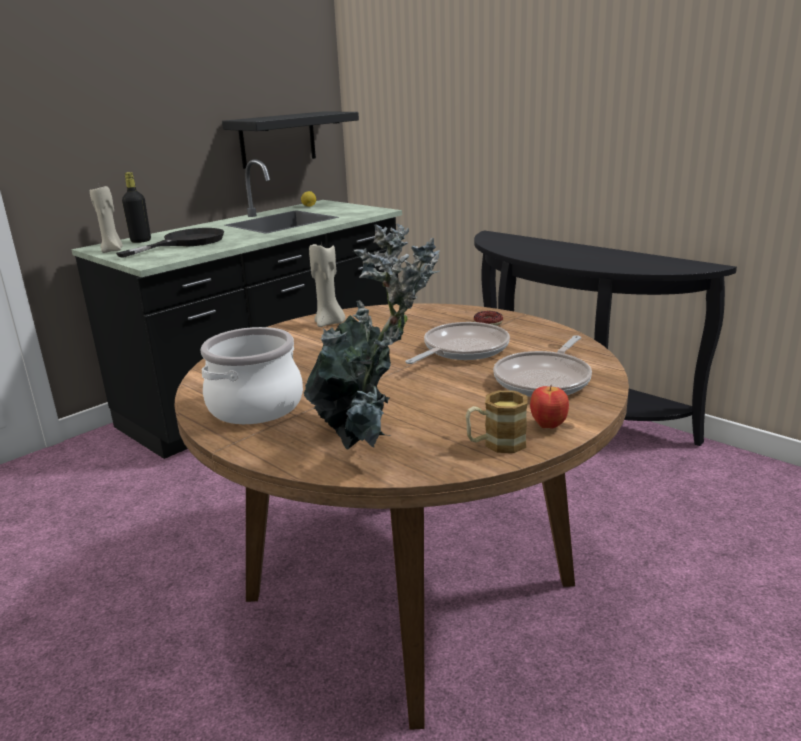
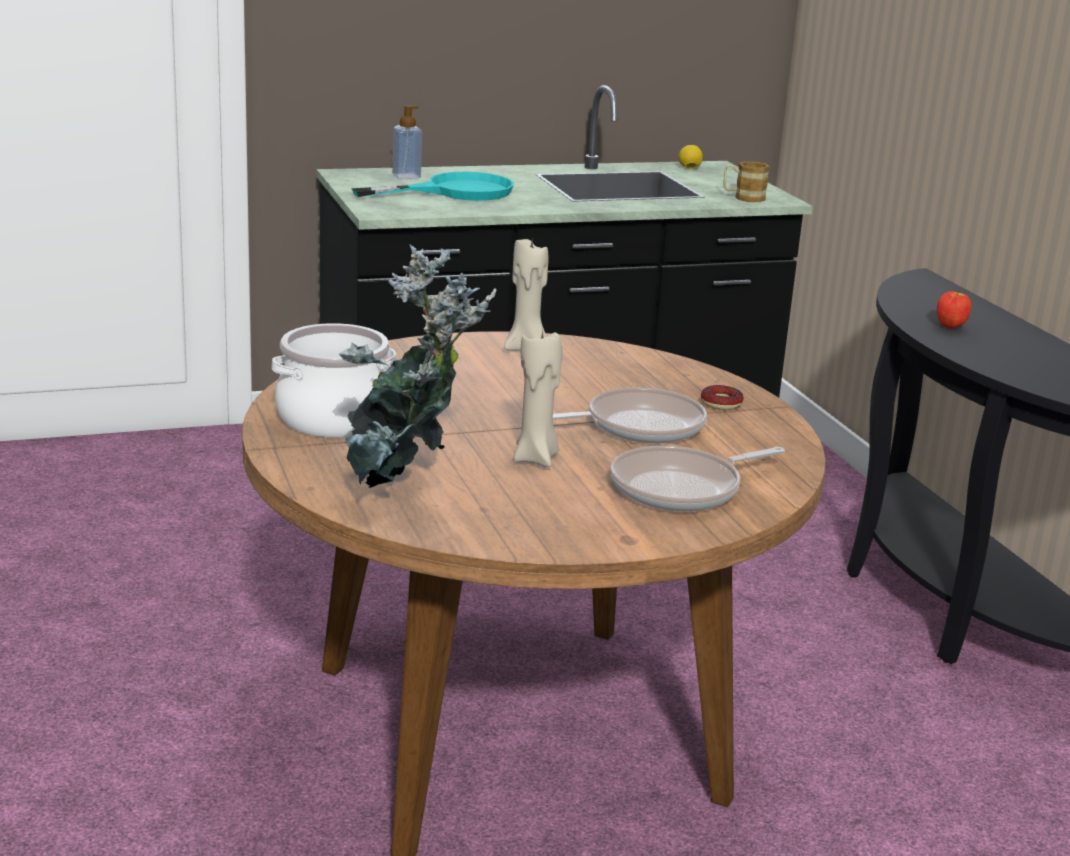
camera: 25 degrees right, 0 degrees up
beige candle [90,186,123,253] -> beige candle moved to [513,330,563,467]
black frying pan [116,228,224,258] -> turquoise frying pan [351,172,514,201]
black bottle [122,172,151,243] -> soap dispenser [392,105,422,179]
black shelf [222,111,359,169] -> none
mug [466,390,528,453] -> mug moved to [724,162,770,202]
apple [530,385,569,428] -> apple moved to [937,290,971,329]

